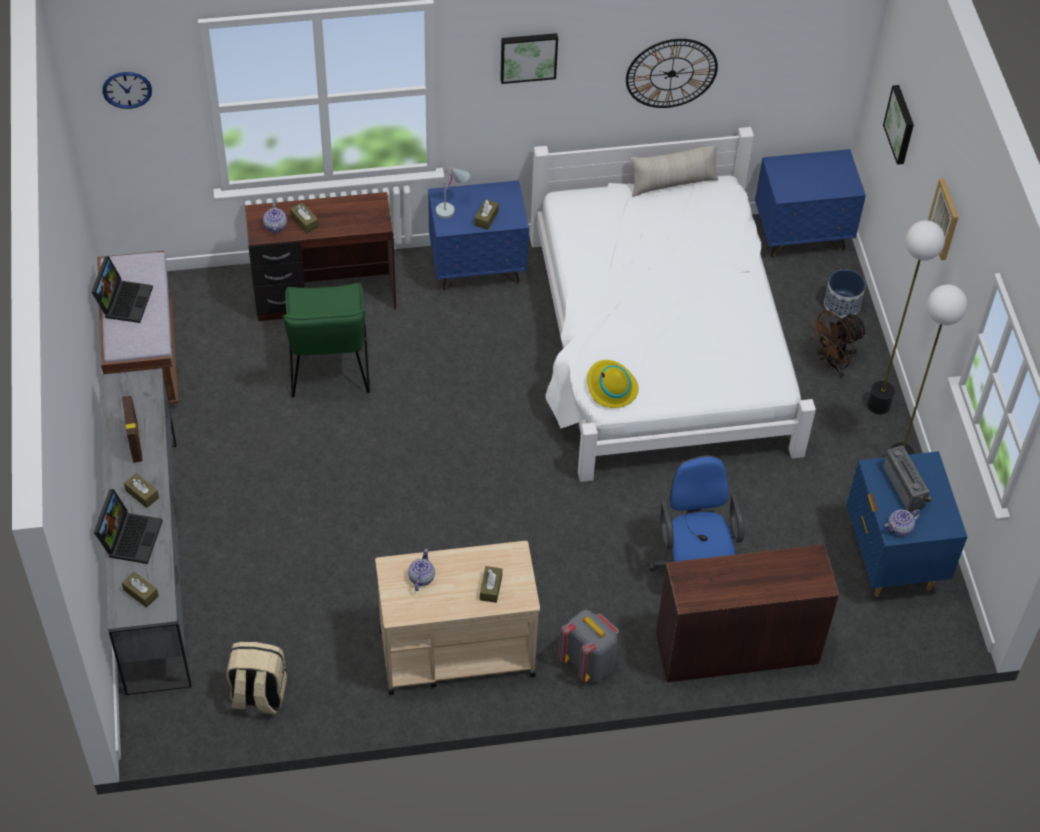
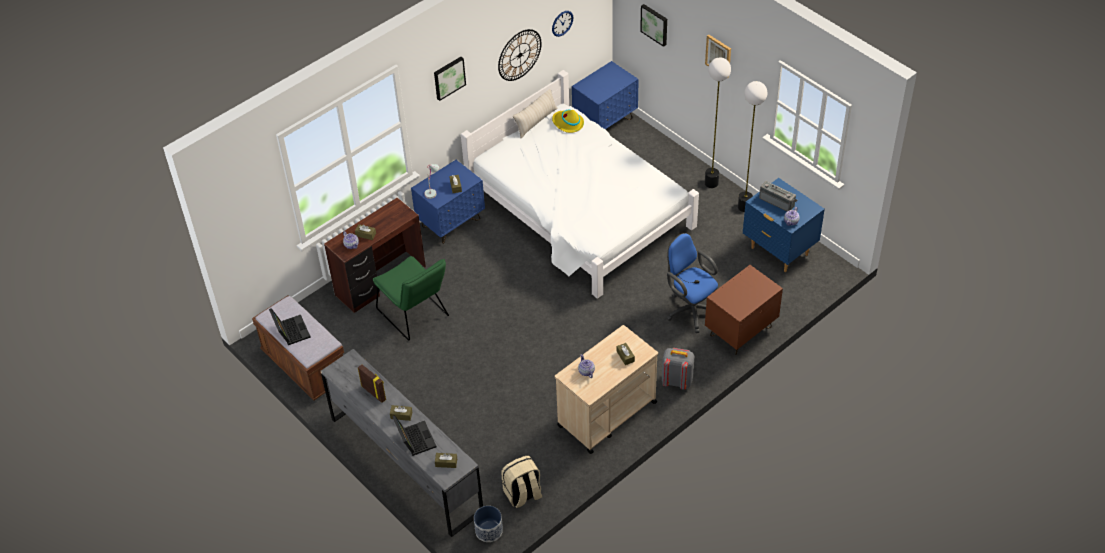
camera: 30 degrees left, 5 degrees down
wall clock [103,72,152,109] -> wall clock moved to [552,11,573,37]
yellow hat [587,360,639,408] -> yellow hat moved to [552,110,584,133]
brown desk [656,544,839,682] -> brown nightstand [705,265,783,355]
brown fan [808,311,867,378] -> none
planter [824,269,866,318] -> planter moved to [474,506,503,542]

